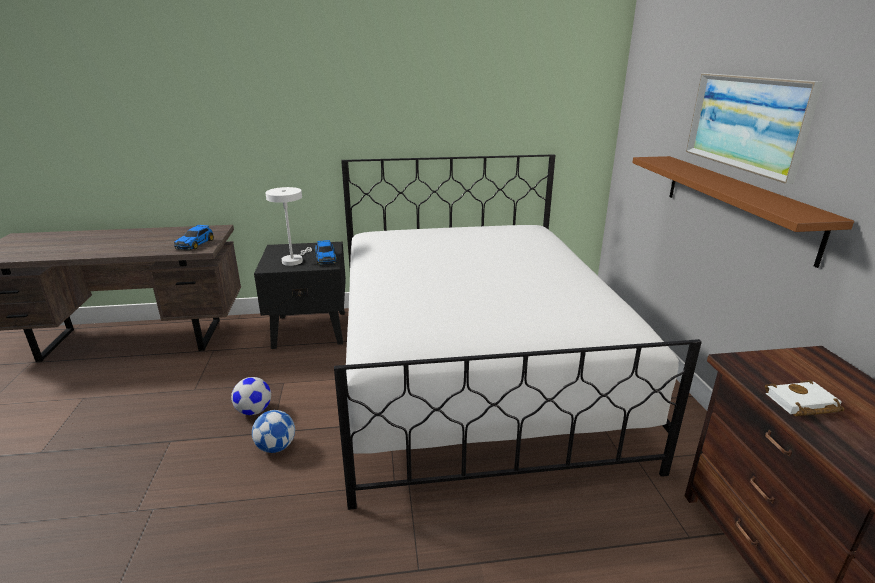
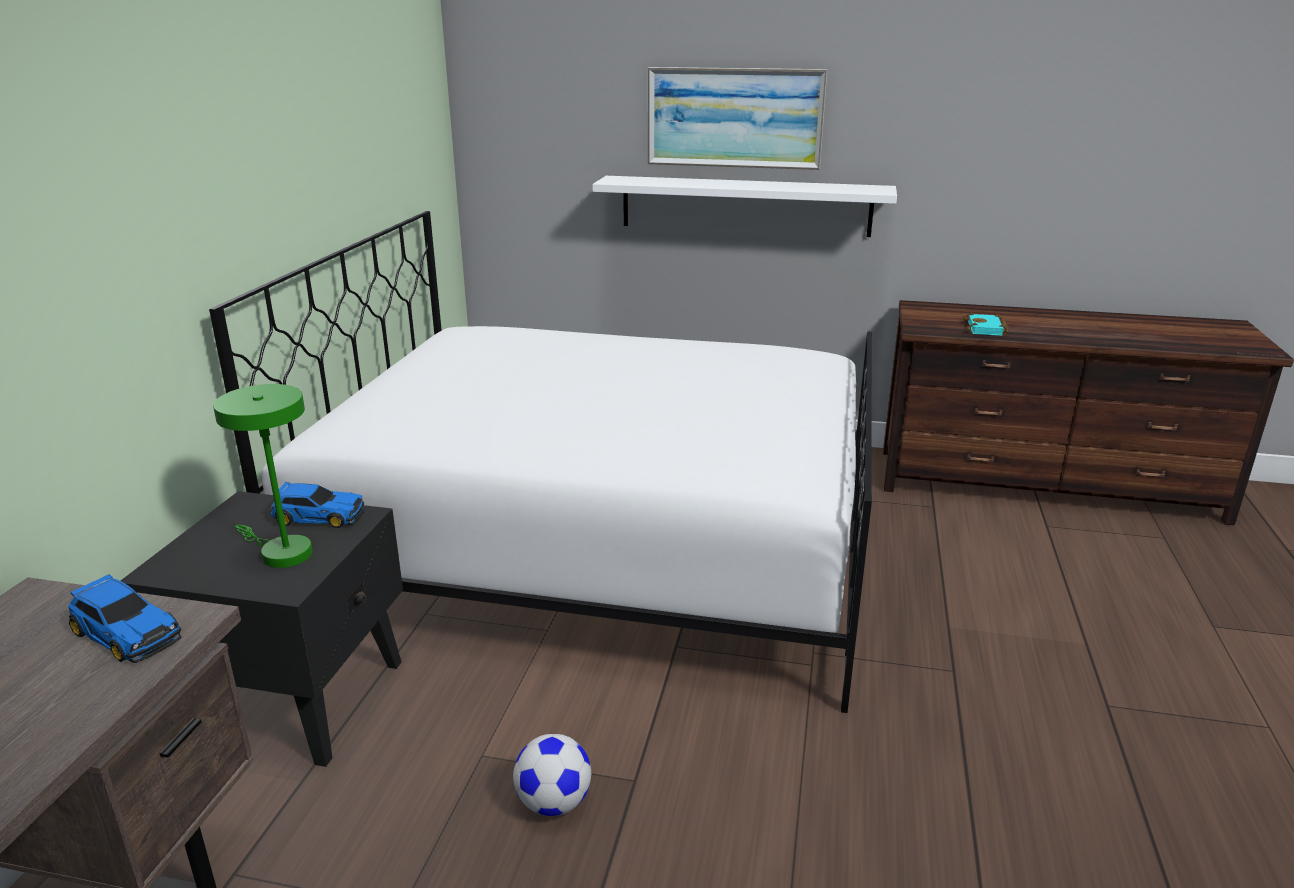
camera: 70 degrees left, 0 degrees up
football [252,410,295,453] -> none
white table lamp [265,187,312,266] -> green table lamp [213,384,313,568]
brown shelf [632,156,854,268] -> white shelf [592,176,897,237]
white book [765,380,844,416] -> turquoise book [963,313,1009,336]

